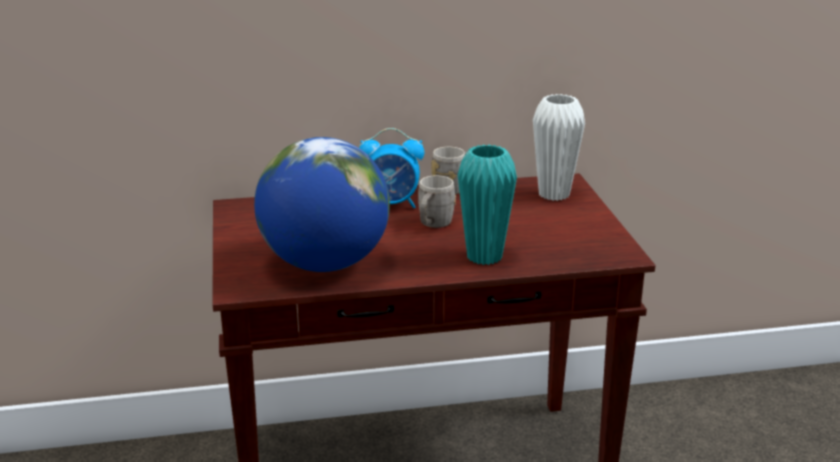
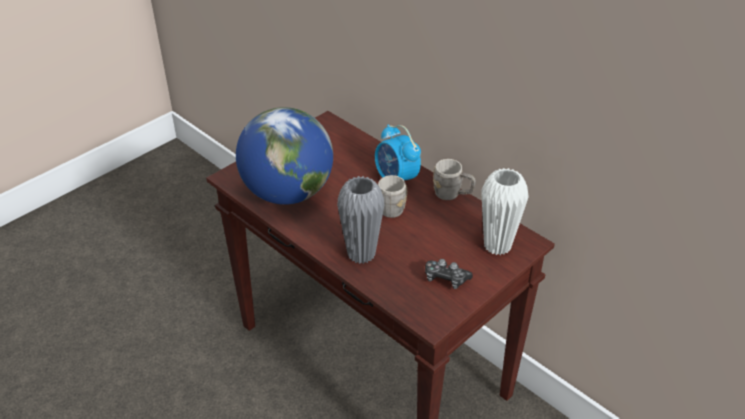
camera: 55 degrees right, 15 degrees up
turquoise vase [458,145,517,265] -> grey vase [337,176,384,264]
none -> game controller [425,259,473,289]

